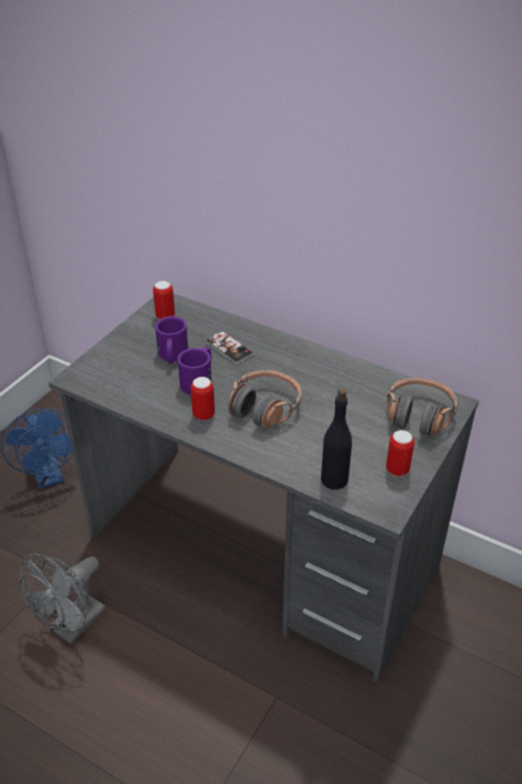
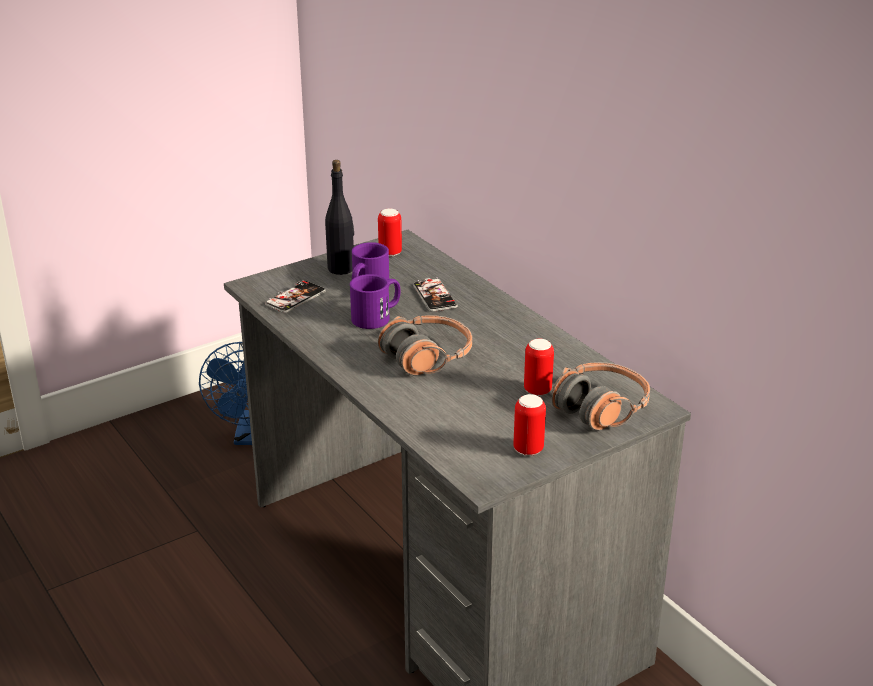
camera: 25 degrees right, 10 degrees down
grey fan [20,554,105,644] -> none
can [191,377,215,420] -> can moved to [524,339,554,396]
black bottle [321,388,352,490] -> black bottle moved to [325,160,354,275]
none -> phone [265,281,326,313]

